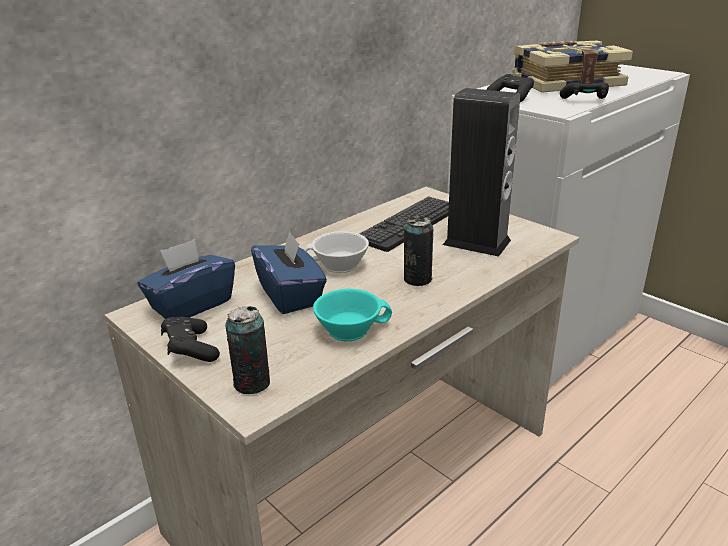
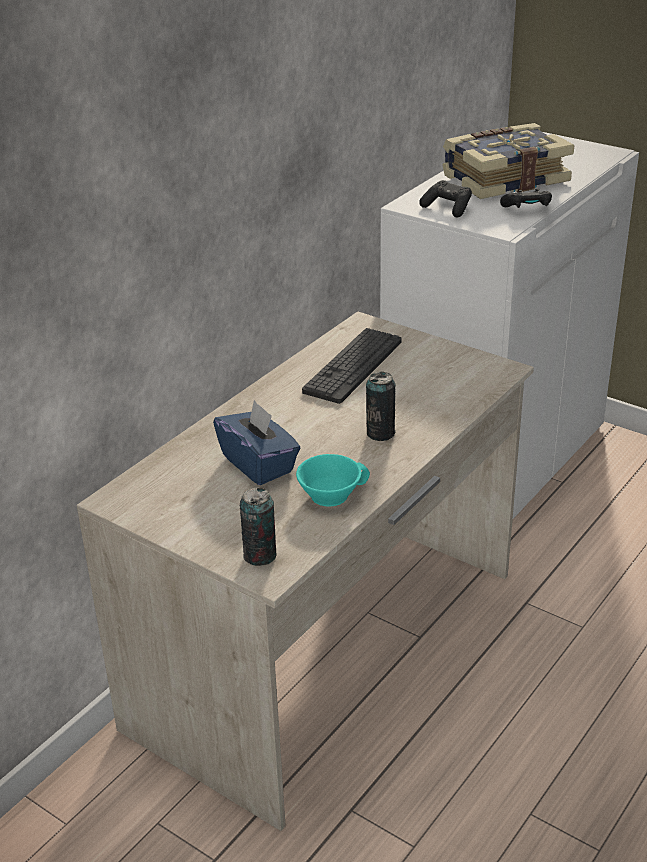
camera: 10 degrees left, 5 degrees up
blue tissue box [137,239,235,319] -> none
black game controller [161,317,220,362] -> none
white cup [304,231,369,273] -> none
speaker [443,88,520,257] -> none

